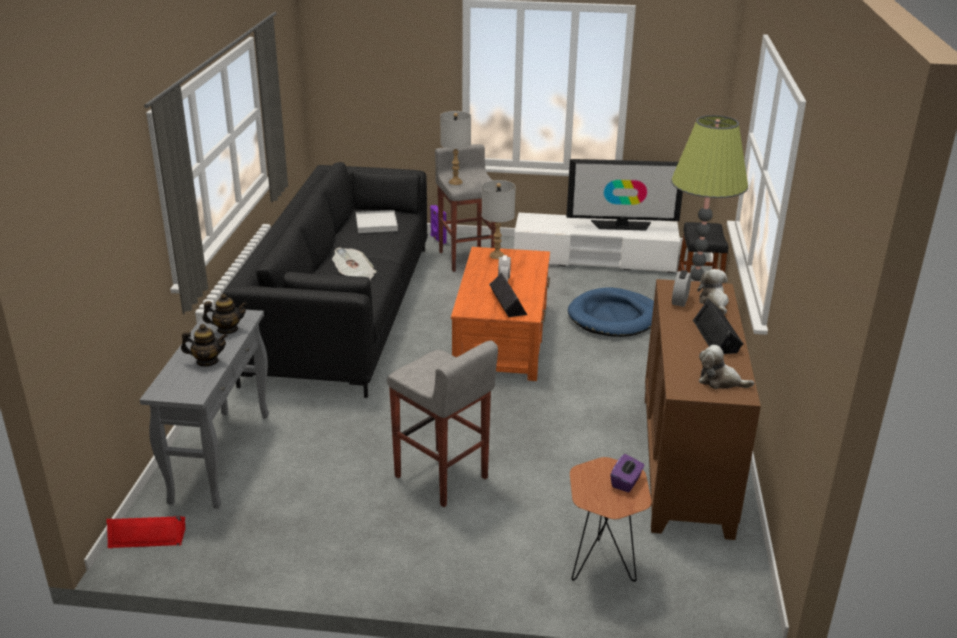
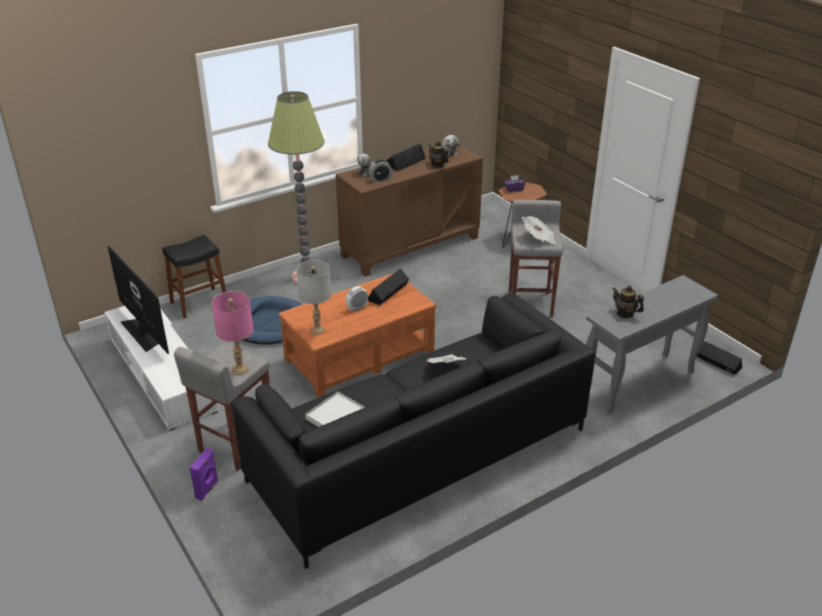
camera: 130 degrees left, 5 degrees up
red speaker [106,516,185,548] -> black speaker [696,341,743,375]
teapot [181,324,228,367] -> teapot moved to [428,141,449,168]
grey table lamp [440,111,471,185] -> pink table lamp [212,291,253,375]
none -> newspaper [522,216,556,244]

